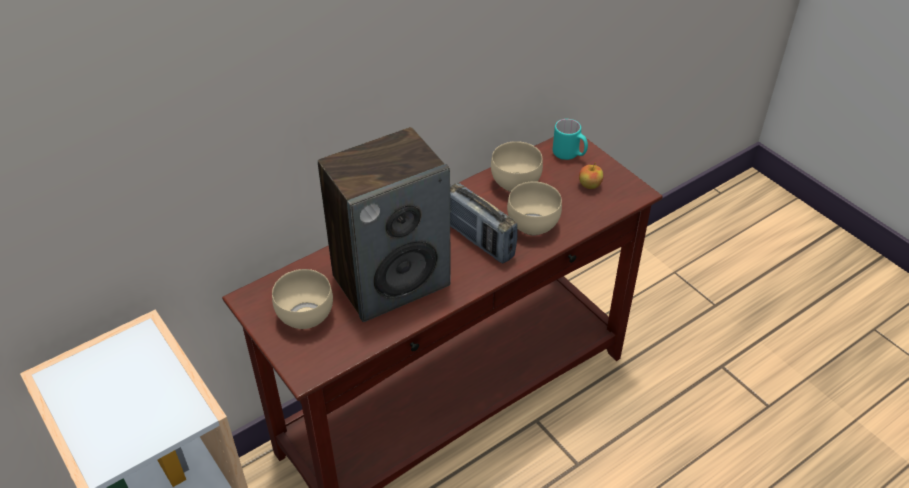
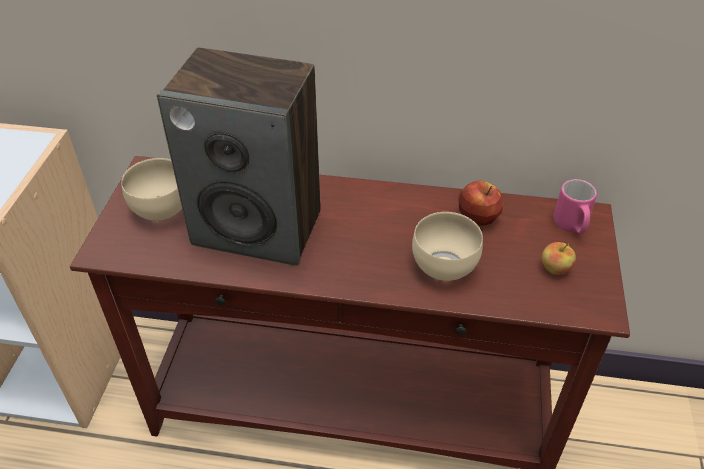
camera: 45 degrees right, 0 degrees up
radio [450,183,518,264] -> none
beige bowl [491,141,543,192] -> apple [458,180,503,226]
turquoise mug [553,119,588,160] -> pink mug [553,179,597,234]

